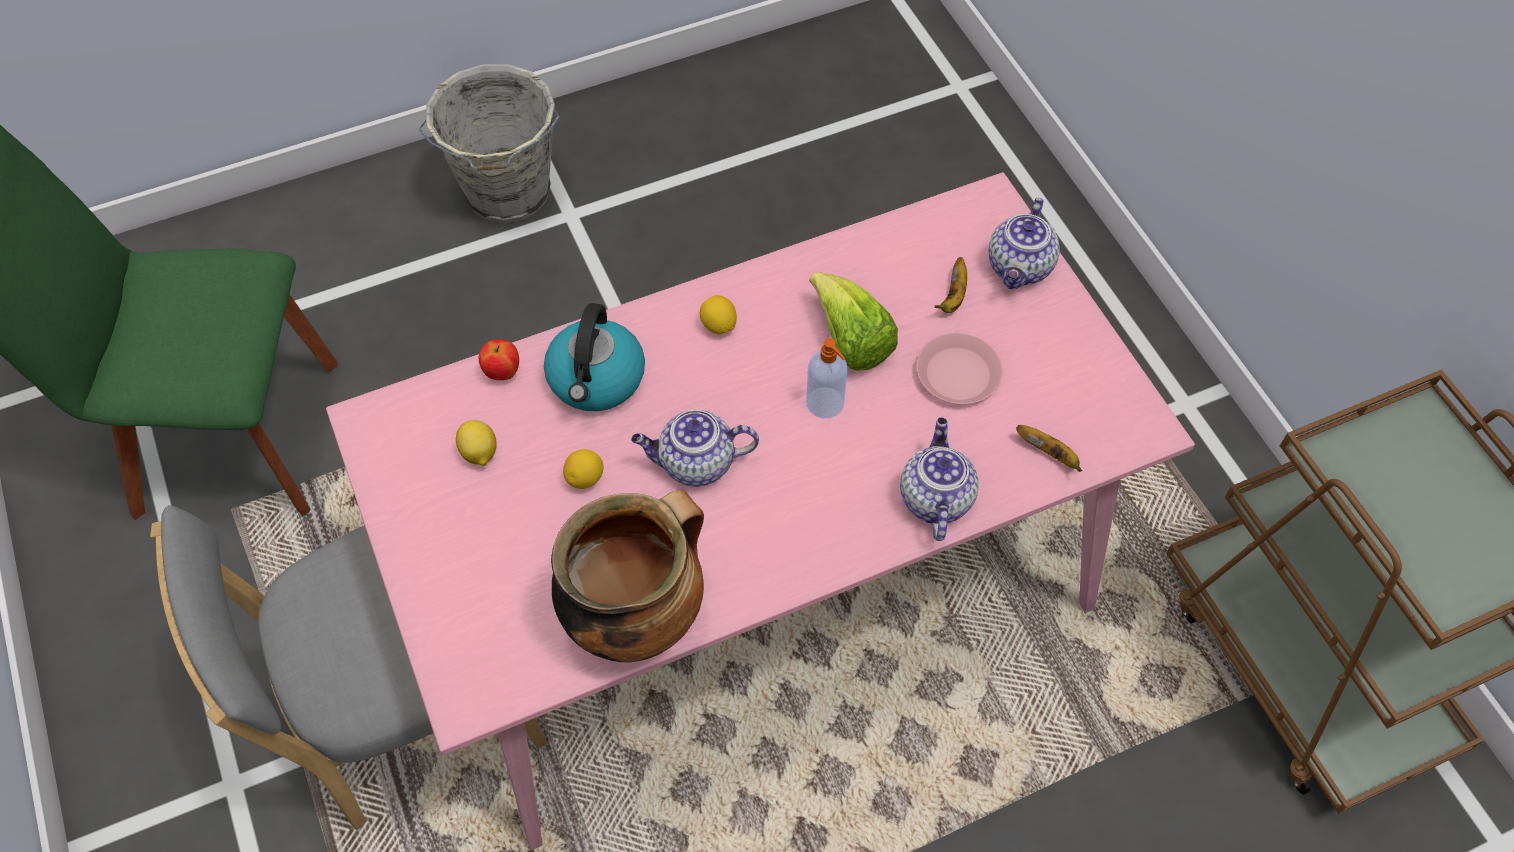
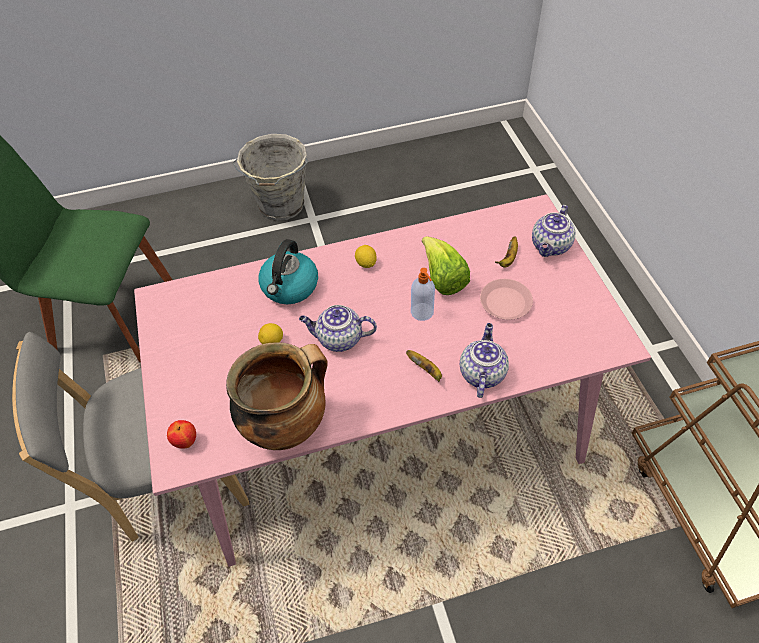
camera: 10 degrees right, 5 degrees down
lemon [456,420,497,466] -> none
apple [479,340,519,380] -> apple moved to [167,420,196,449]
banana [1016,425,1082,472] -> banana moved to [406,350,442,382]

